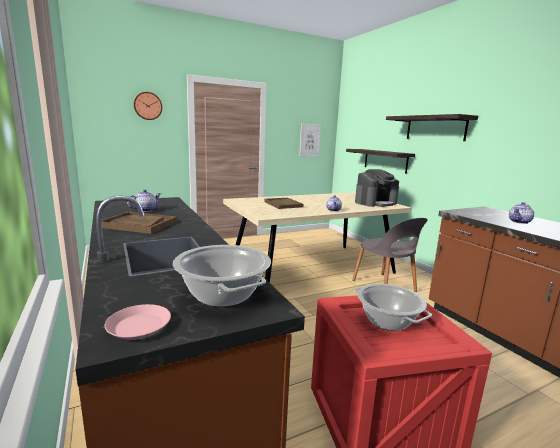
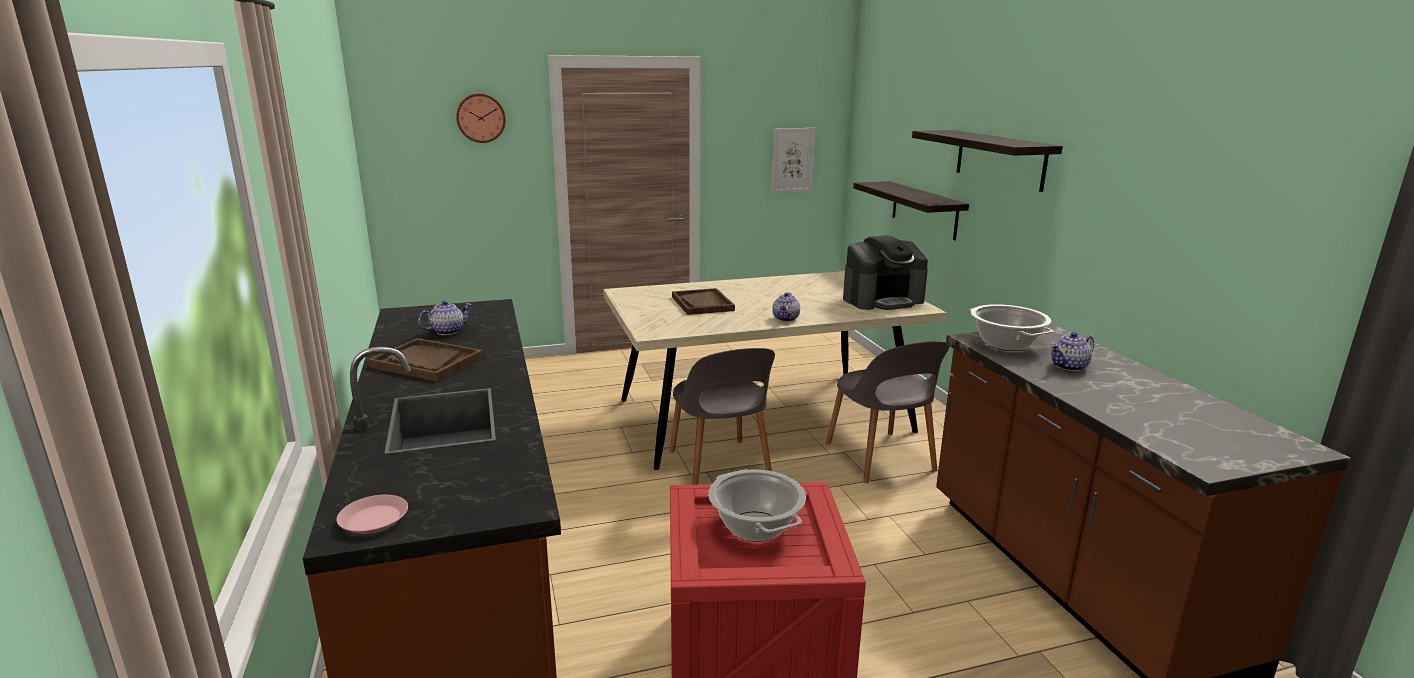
camera: 10 degrees right, 5 degrees up
cooking pot [173,245,271,307] -> cooking pot moved to [969,304,1054,351]
none -> grey chair [670,348,775,485]

